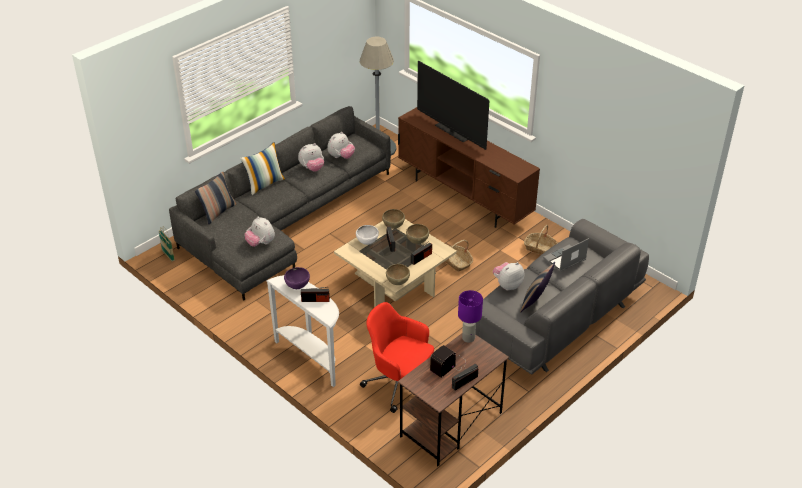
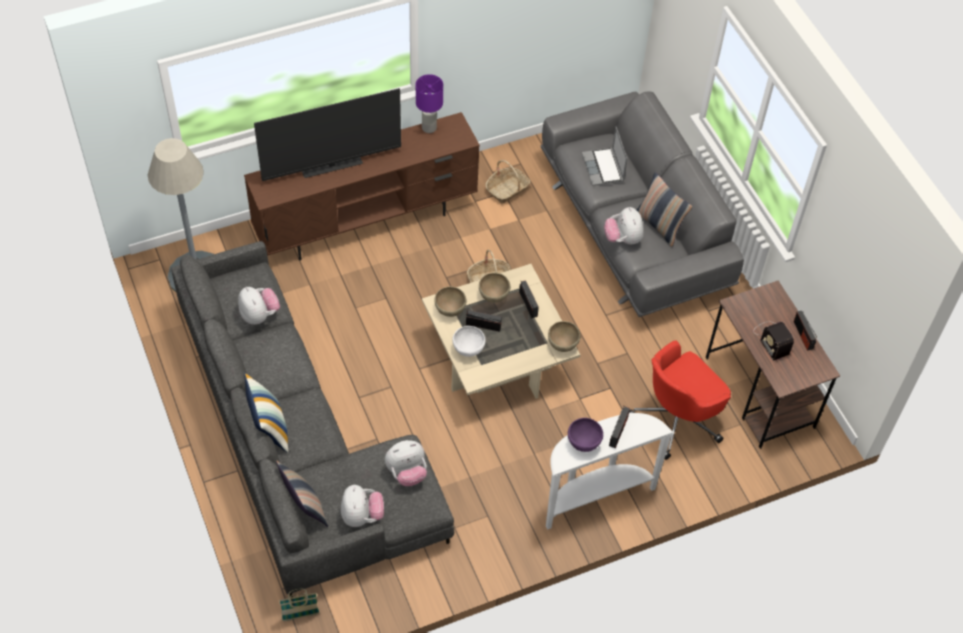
camera: 70 degrees left, 15 degrees up
plush toy [298,143,324,172] -> plush toy moved to [341,485,384,527]
purple table lamp [458,290,483,343] -> purple table lamp moved to [416,74,443,133]

